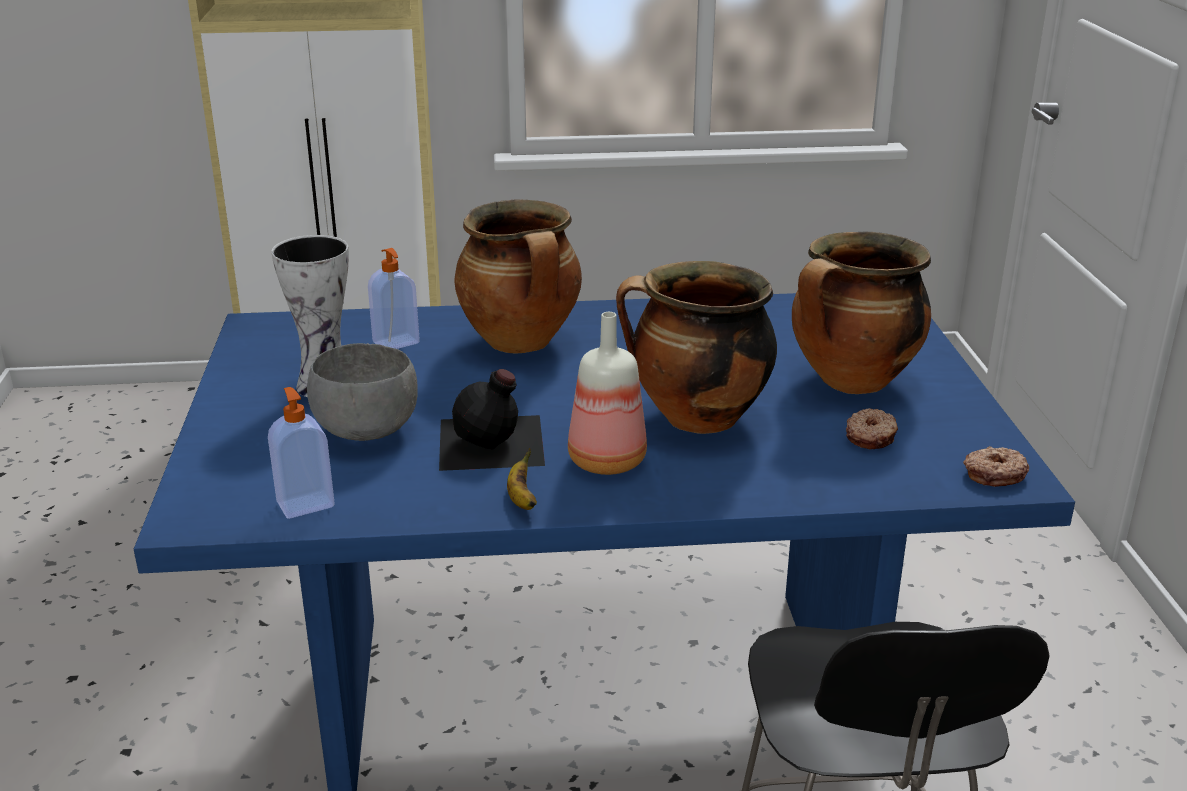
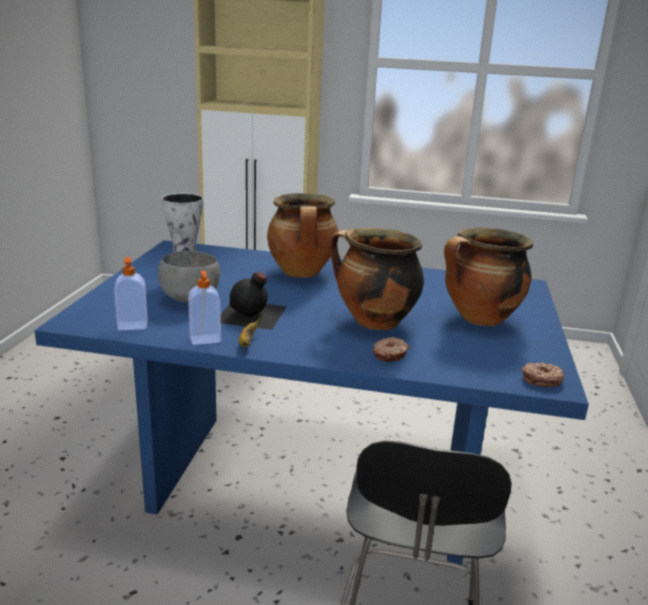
camera: 15 degrees right, 5 degrees down
soap dispenser [368,248,420,349] -> soap dispenser moved to [188,271,221,345]
bottle [568,312,647,475] -> none
donut [846,408,898,449] -> donut moved to [373,337,409,362]

